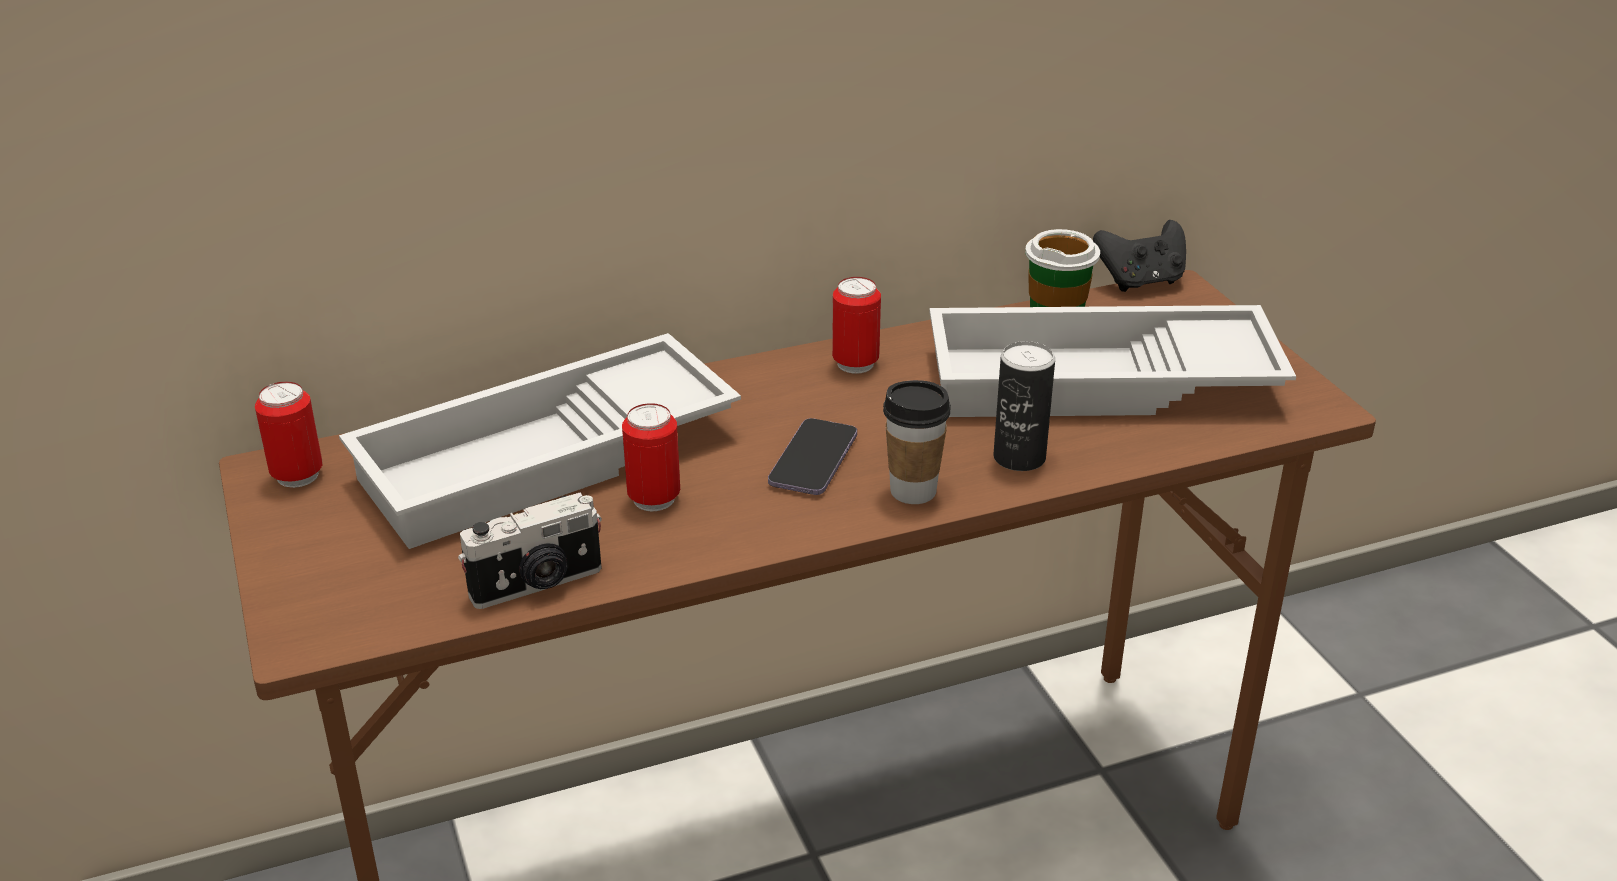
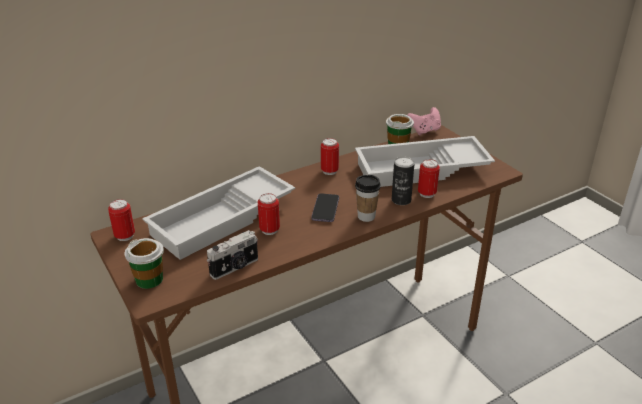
camera: 10 degrees left, 0 degrees up
black game controller [1093,220,1186,292] -> pink game controller [407,107,441,135]
none -> cup [125,238,164,289]
none -> can [418,159,440,198]

